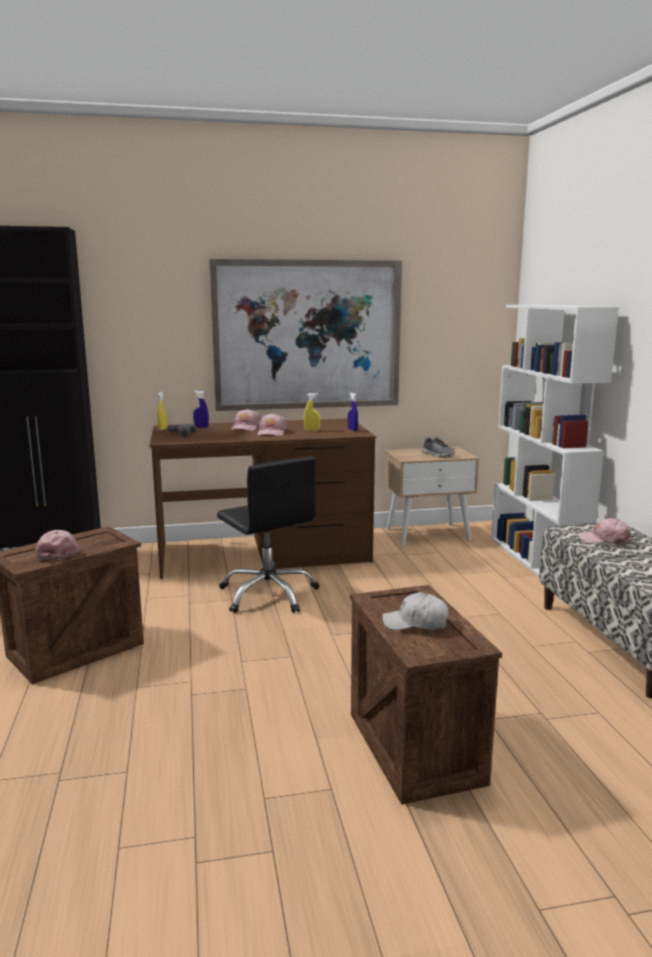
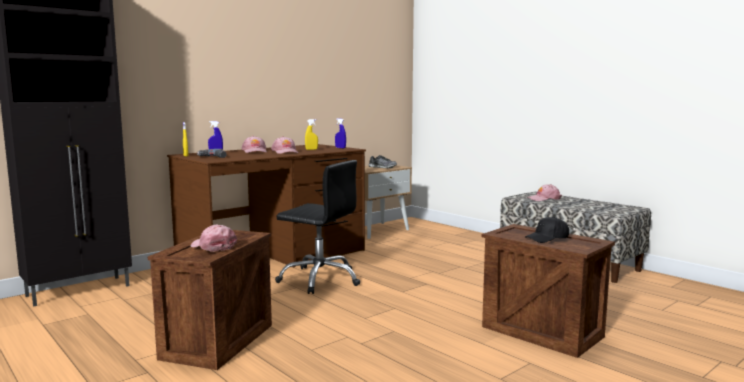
camera: 30 degrees left, 5 degrees down
picture [209,259,402,411] -> none
white cap [382,592,449,630] -> black cap [525,216,569,243]
white bookcase [491,305,619,577] -> none

